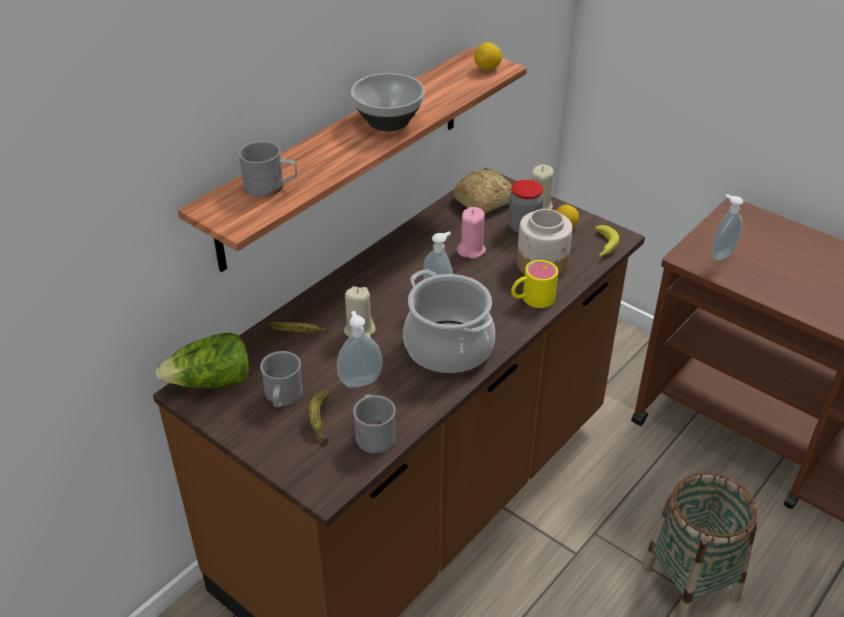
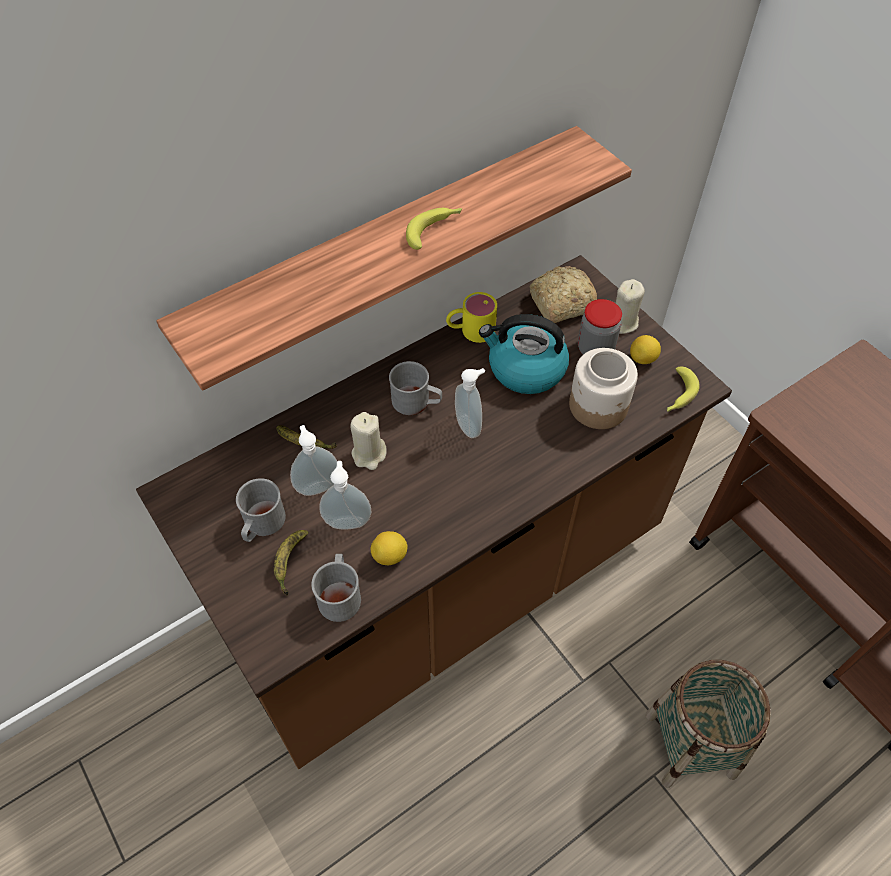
camera: 15 degrees right, 15 degrees up
lettuce [155,333,249,388] -> none
grey mug [238,141,297,197] -> grey mug moved to [389,361,442,415]
bowl [351,73,424,131] -> banana [406,208,462,250]
cooking pot [403,270,495,374] -> none
pink candle [457,207,486,259] -> kettle [479,314,569,394]
lemon [474,42,502,70] -> lemon moved to [371,531,407,565]
yellow mug [511,260,558,308] -> yellow mug moved to [446,292,497,343]
soap dispenser [712,194,743,260] -> soap dispenser moved to [290,425,337,496]

